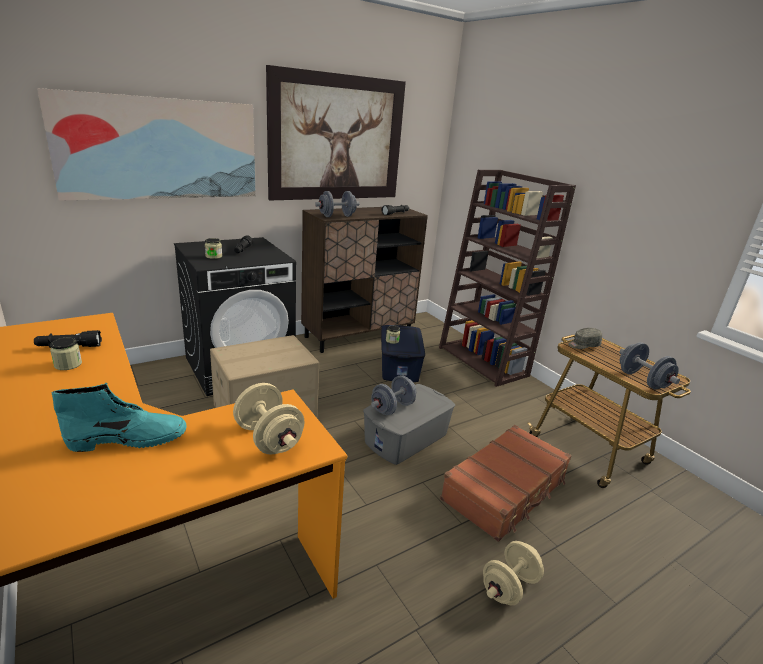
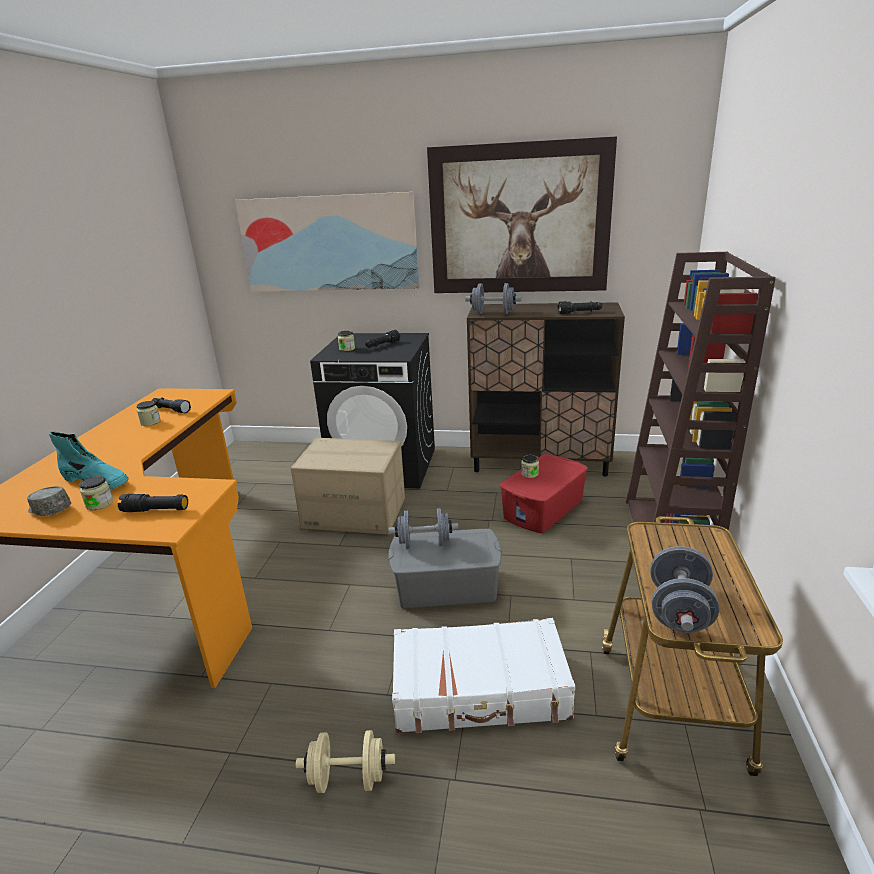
camera: 45 degrees right, 0 degrees up
beige dumbbell [233,383,305,455] -> black flashlight [118,494,188,512]
blue storage box [381,325,425,382] -> red storage box [500,454,588,533]
brown suitcase [440,425,571,542] -> white suitcase [392,618,575,733]
grey cap [568,328,602,349] -> grey cap moved to [27,486,71,516]
none -> jar [79,476,113,510]

